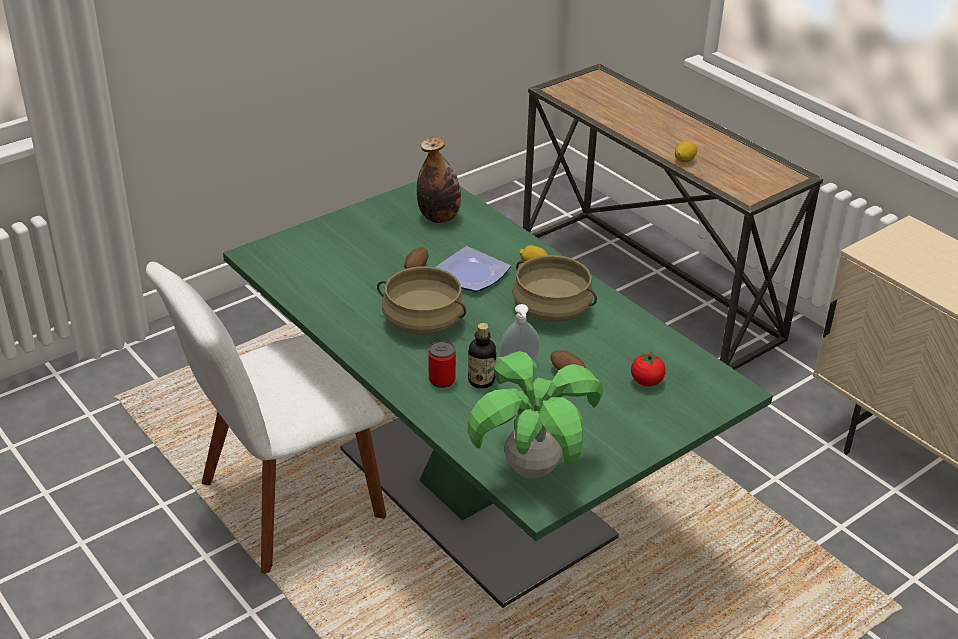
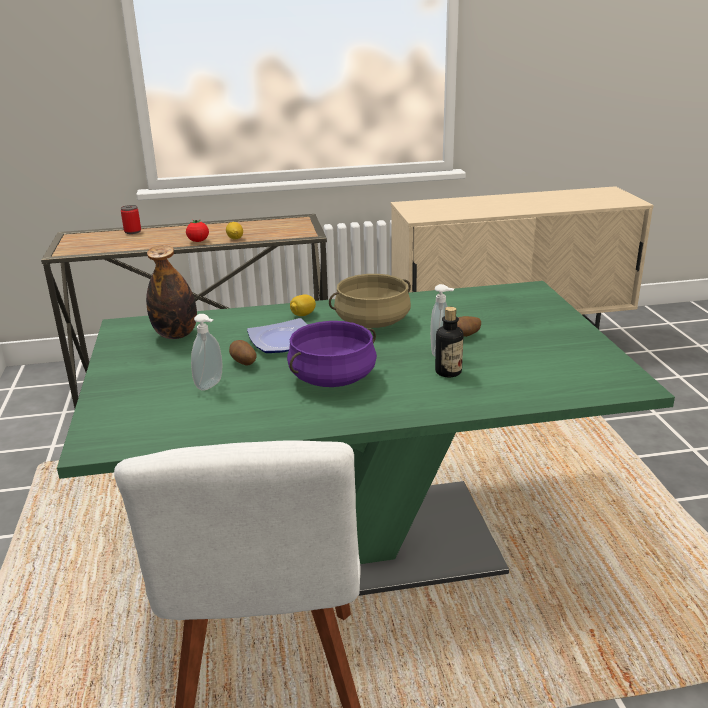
camera: 60 degrees left, 10 degrees down
beige cooking pot [377,266,466,335] -> purple cooking pot [287,321,377,387]
can [429,341,456,388] -> can moved to [121,205,141,234]
potted plant [467,351,603,478] -> none
tomato [631,351,665,386] -> tomato moved to [186,219,209,242]
none -> soap dispenser [191,314,222,391]

